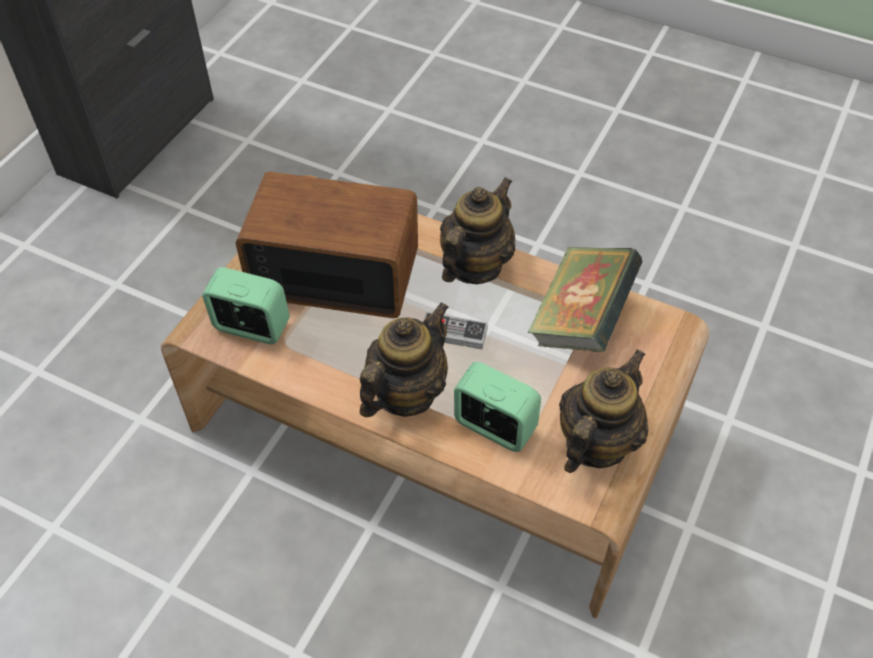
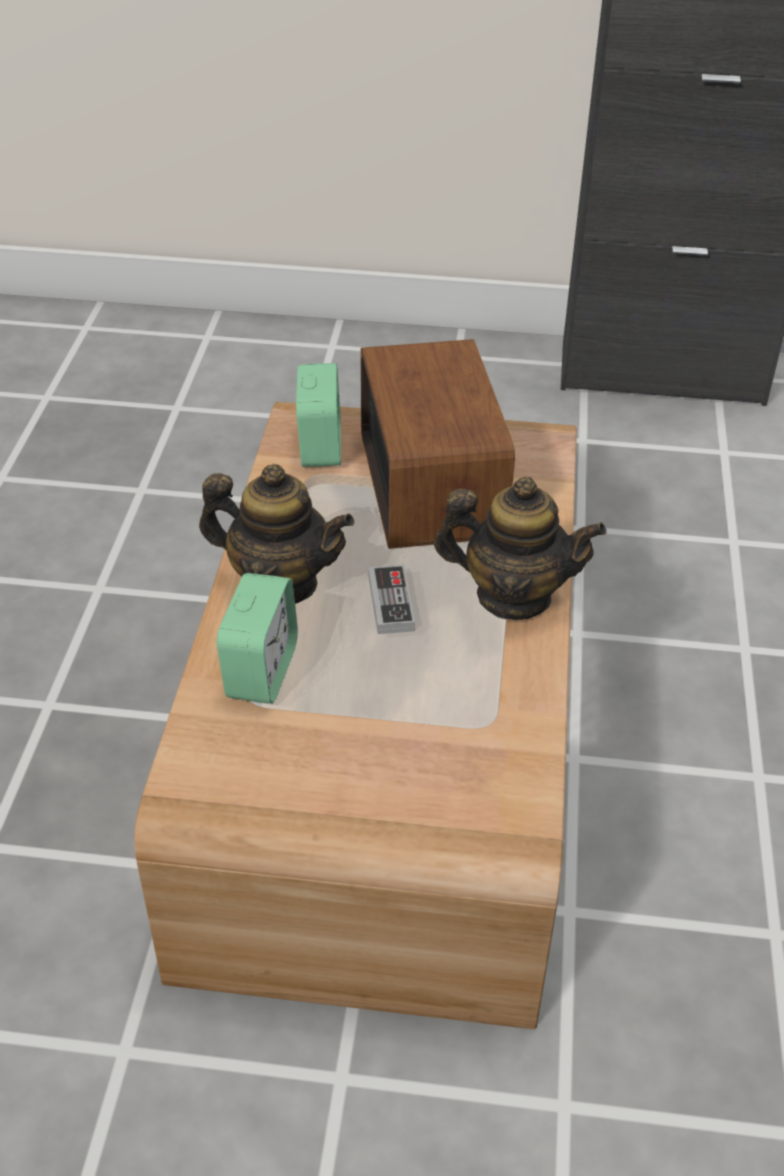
camera: 70 degrees right, 10 degrees down
book [527,247,643,352] -> none
teapot [559,349,648,473] -> none

